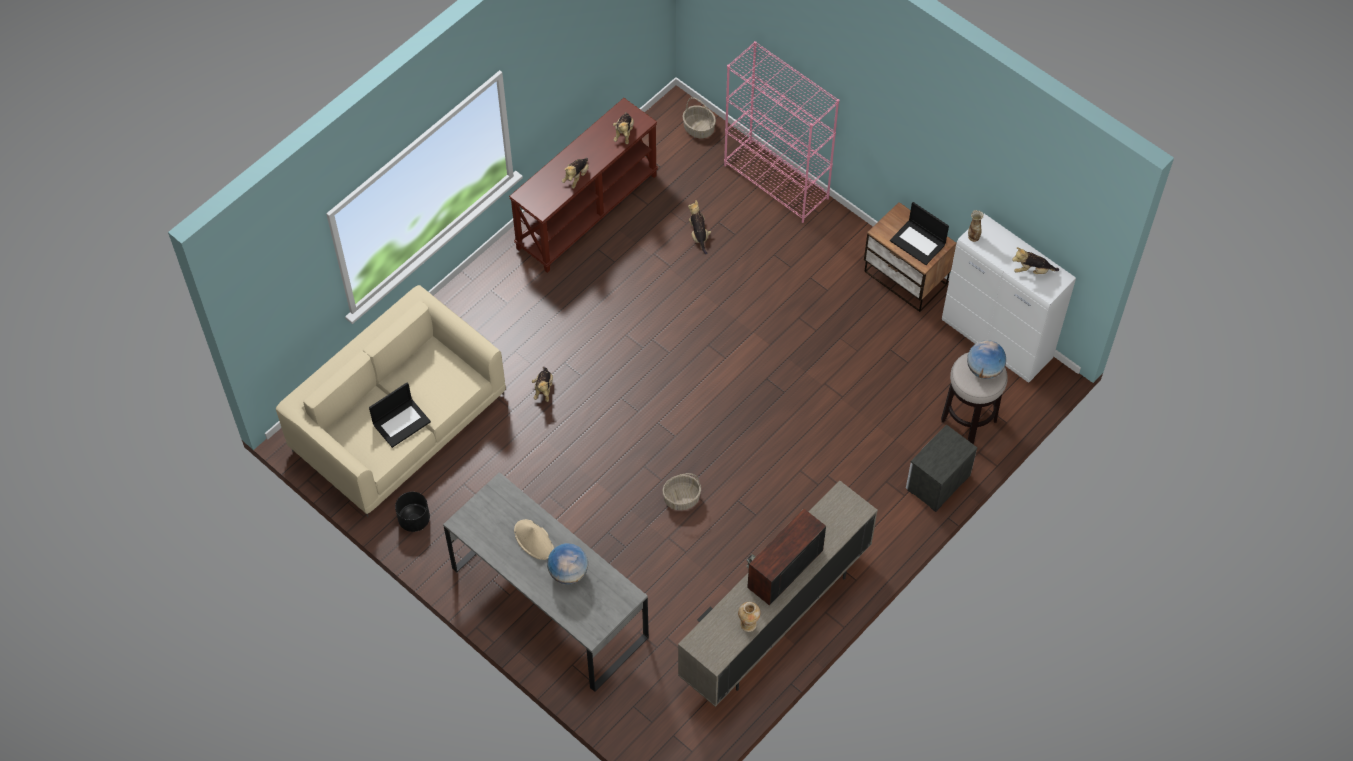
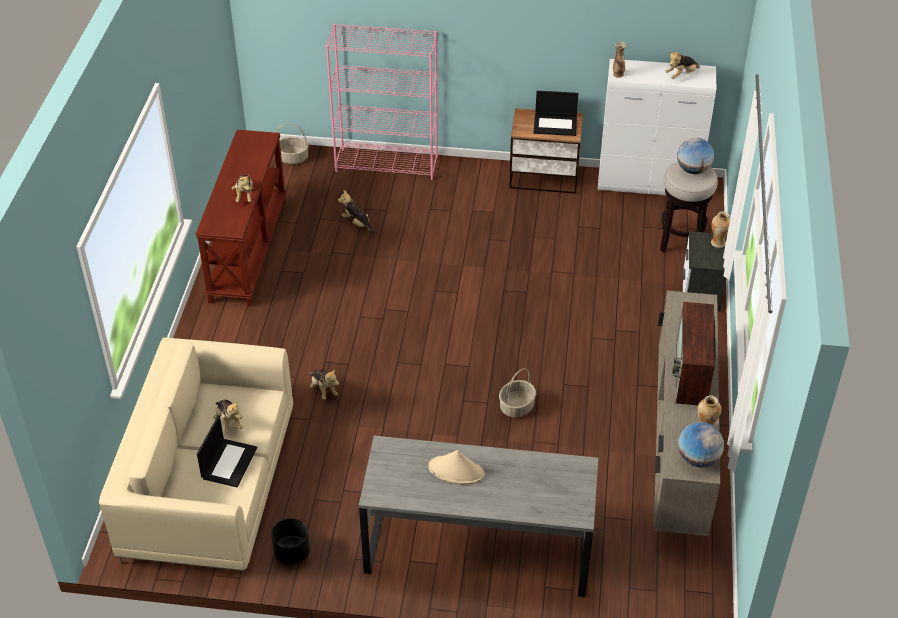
camera: 35 degrees left, 15 degrees down
globe [547,543,588,584] -> globe moved to [678,422,724,468]
plush toy [613,112,634,144] -> plush toy moved to [213,400,243,433]
none -> vase [711,211,730,248]

